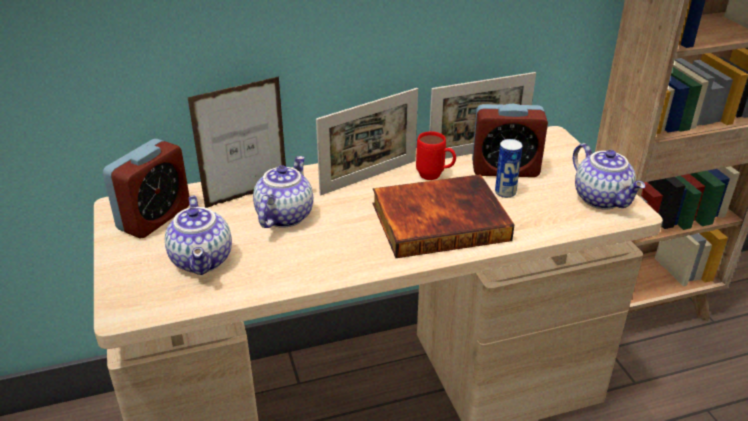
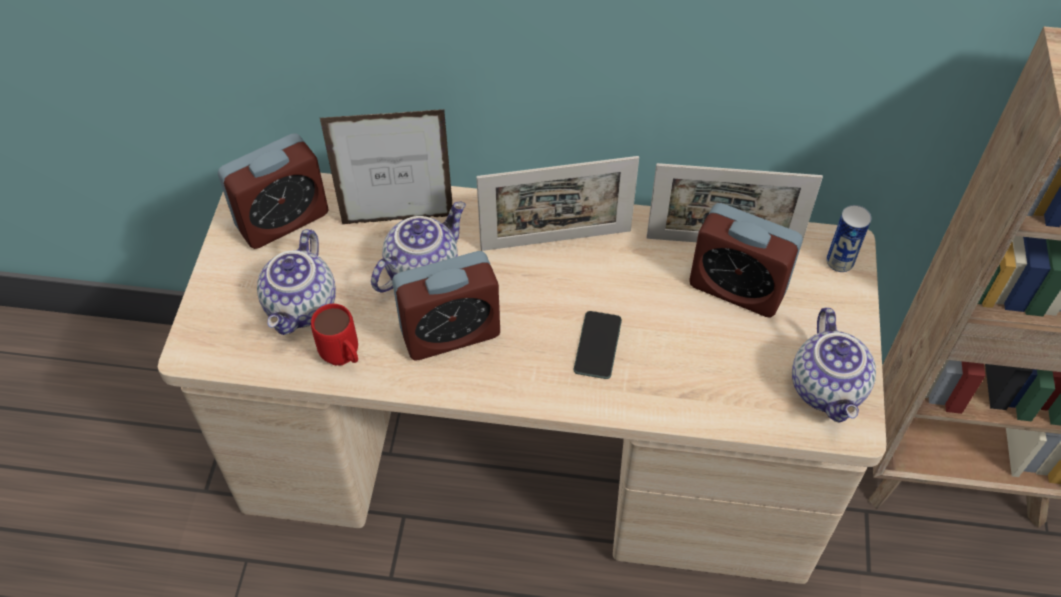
camera: 25 degrees right, 20 degrees up
book [373,174,515,258] -> phone [574,311,622,379]
red mug [416,131,456,180] -> red mug moved to [311,304,358,365]
can [495,139,523,198] -> can moved to [826,205,871,272]
none -> alarm clock [392,251,500,360]

